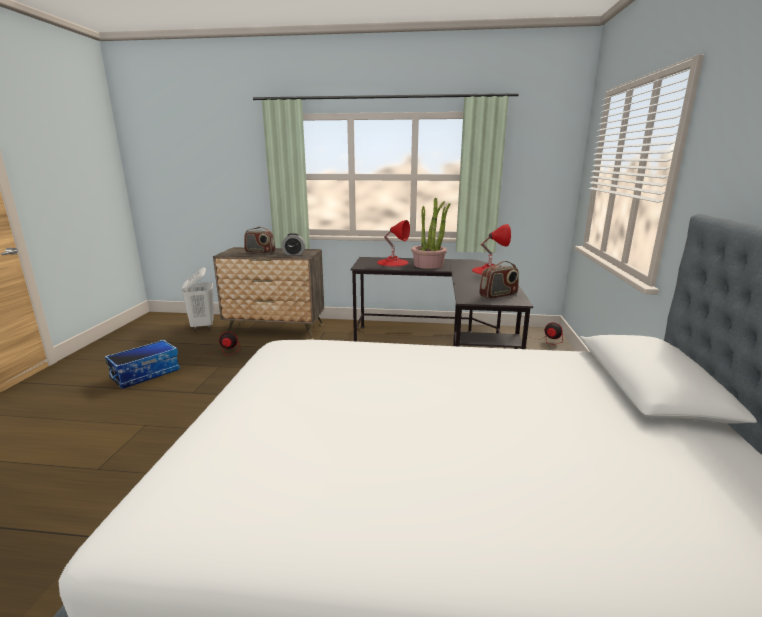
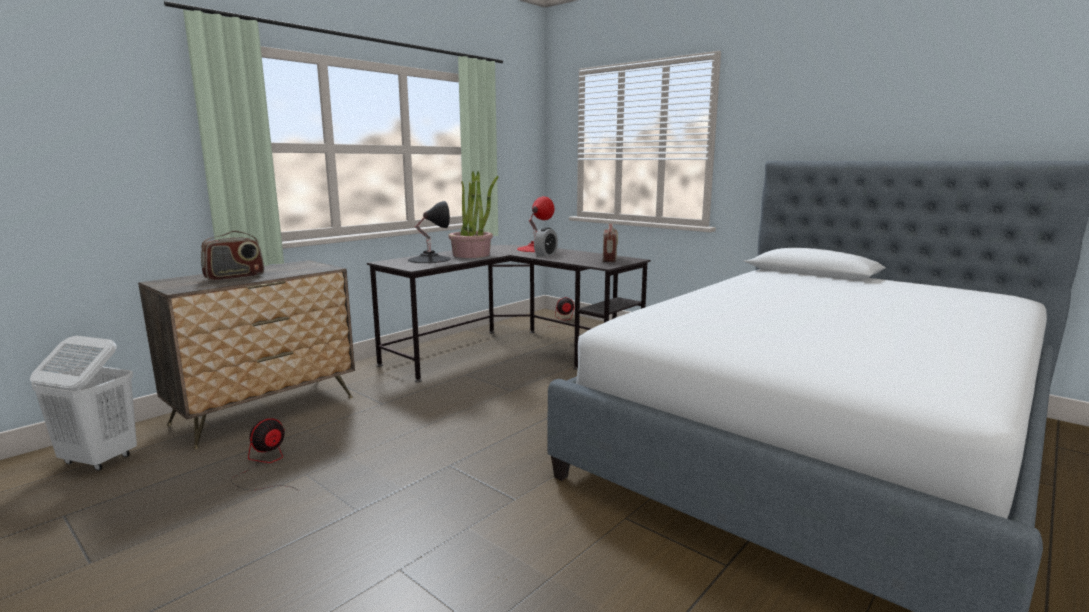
camera: 55 degrees left, 5 degrees down
storage box [104,340,180,389] -> none
alarm clock [282,233,305,255] -> alarm clock moved to [534,227,558,256]
red table lamp [377,220,410,266] -> black table lamp [408,201,451,263]

